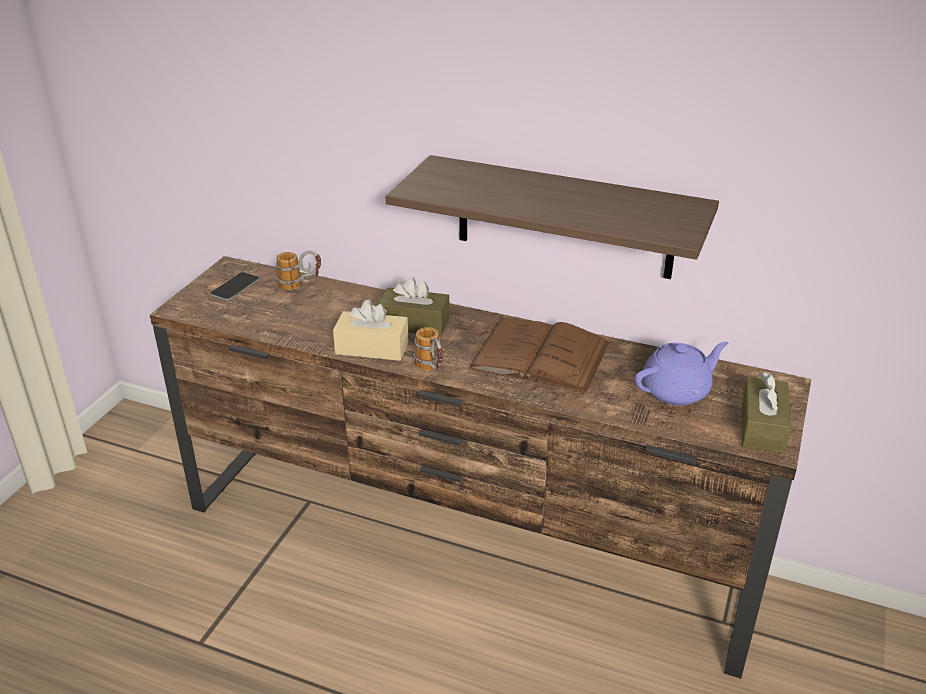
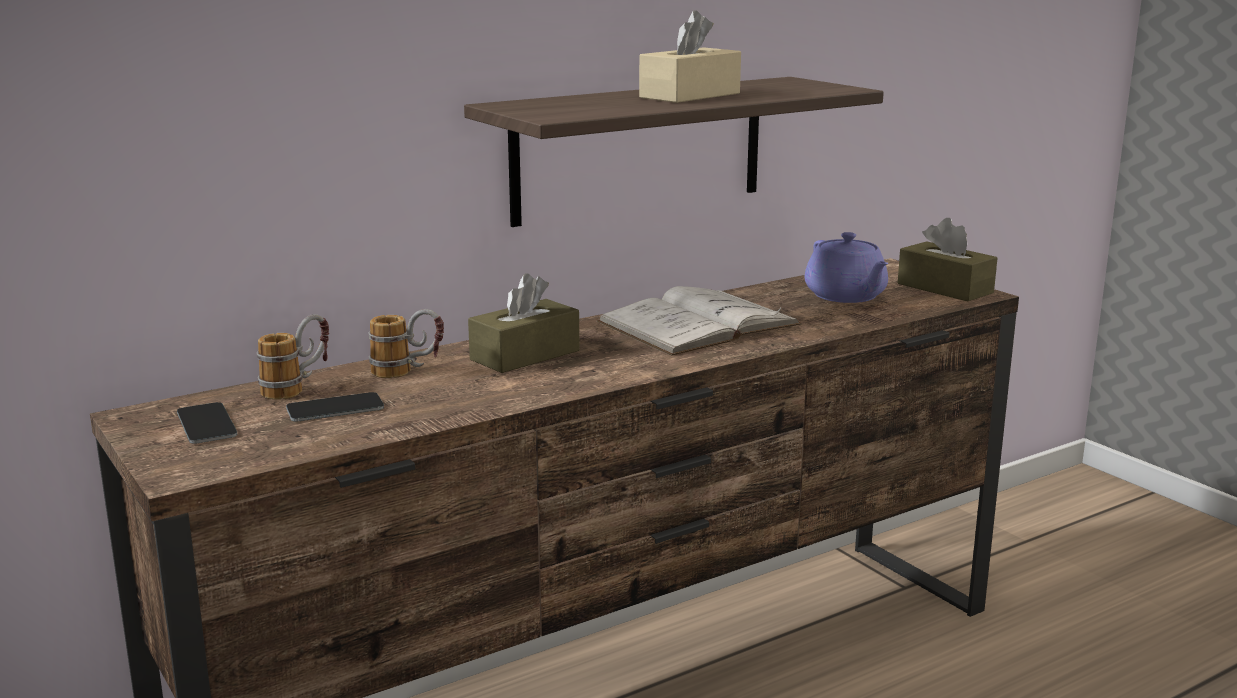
camera: 55 degrees left, 15 degrees down
beige tissue box [333,300,408,361] -> beige tissue box moved to [639,10,741,103]
mug [414,327,443,371] -> mug moved to [369,309,444,378]
brown book [469,318,609,393] -> white book [597,286,802,356]
purple teapot [635,342,728,405] -> purple teapot turned 150 degrees clockwise [805,232,888,303]
none -> phone [286,392,384,422]

